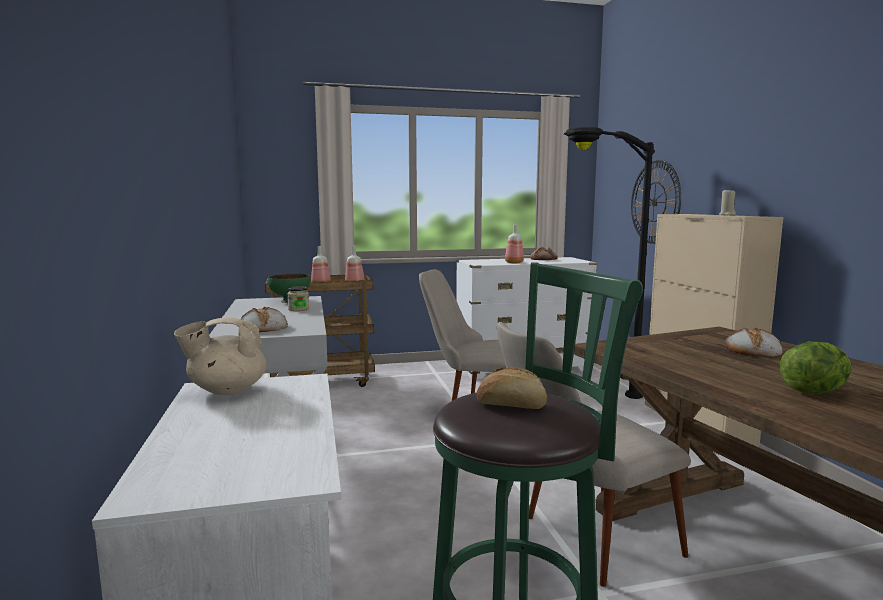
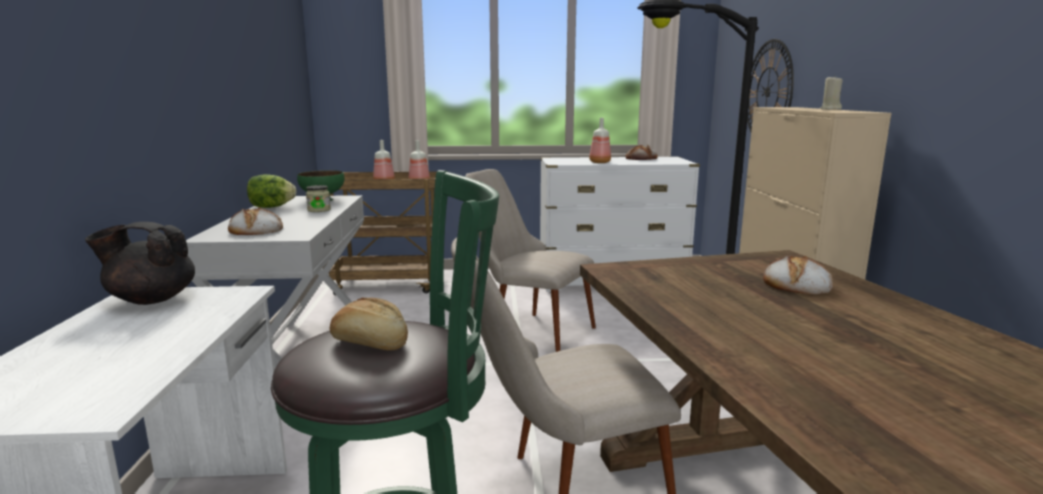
camera: 10 degrees right, 5 degrees up
beige teapot [174,318,267,395] -> black teapot [85,222,195,305]
lettuce [780,342,851,394] -> lettuce moved to [247,174,297,208]

